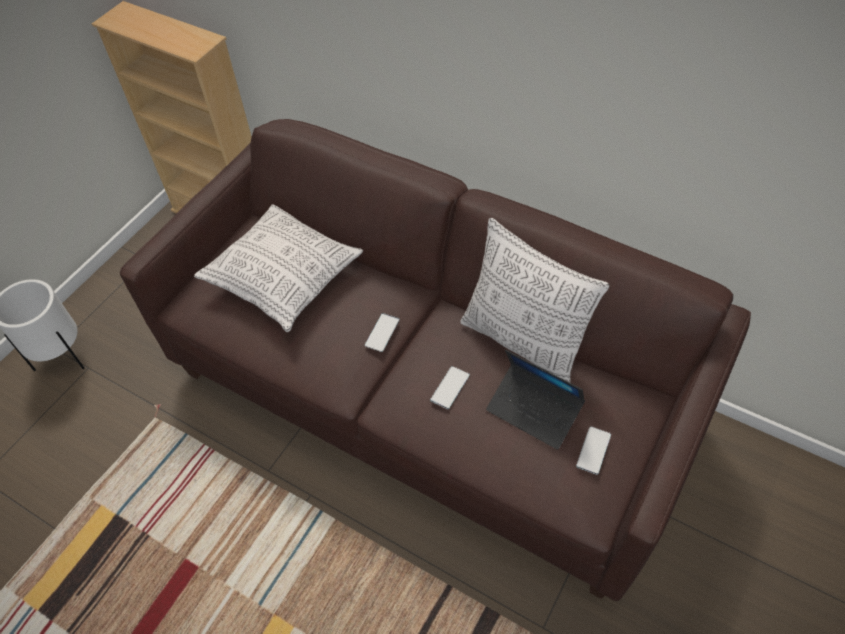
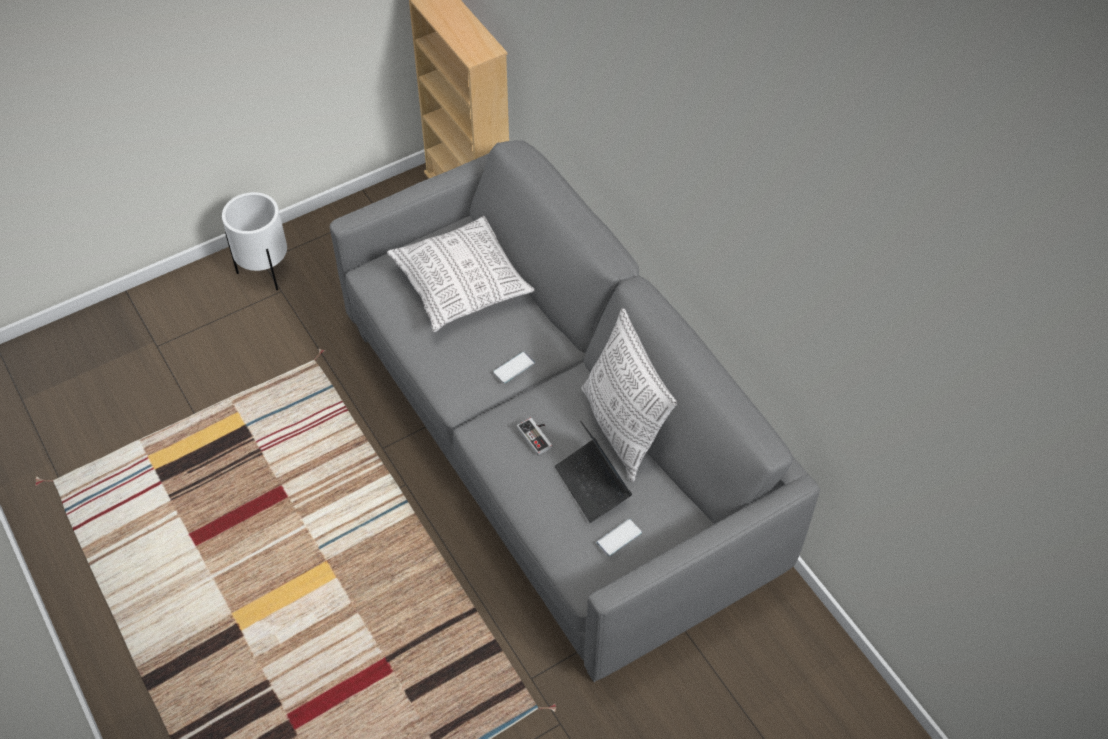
camera: 25 degrees right, 0 degrees up
brown sofa [120,119,751,601] -> grey sofa [330,140,820,682]
phone [430,366,470,409] -> game controller [517,418,552,456]

